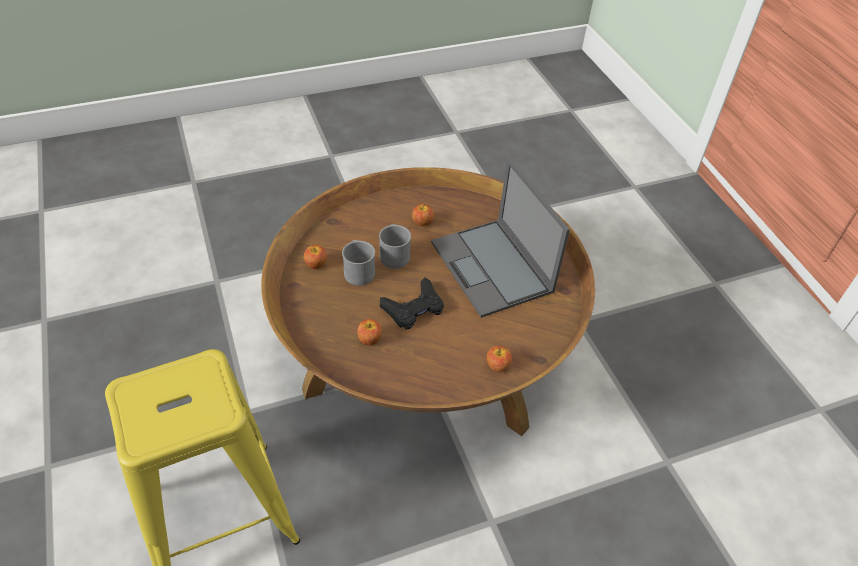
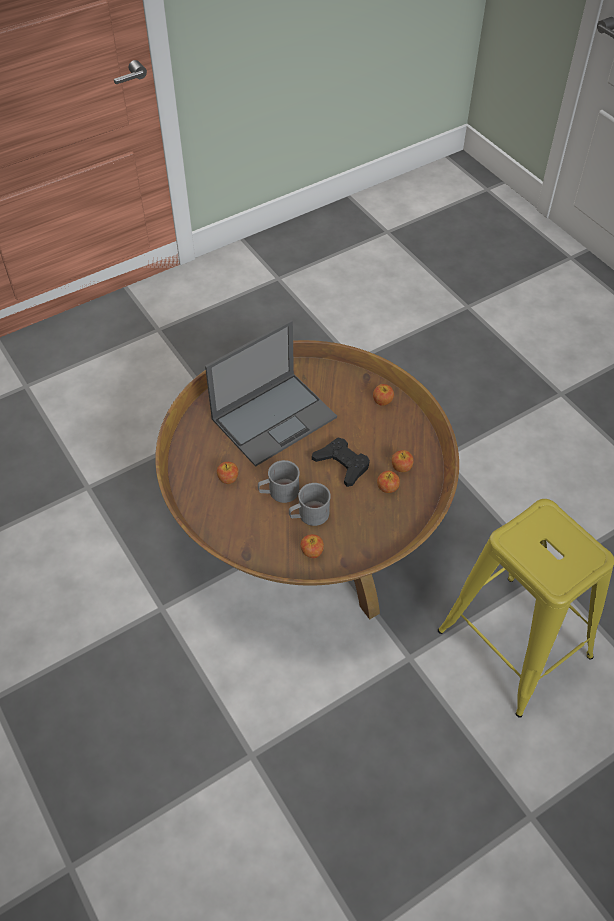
camera: 100 degrees left, 5 degrees up
none -> apple [392,450,414,472]

